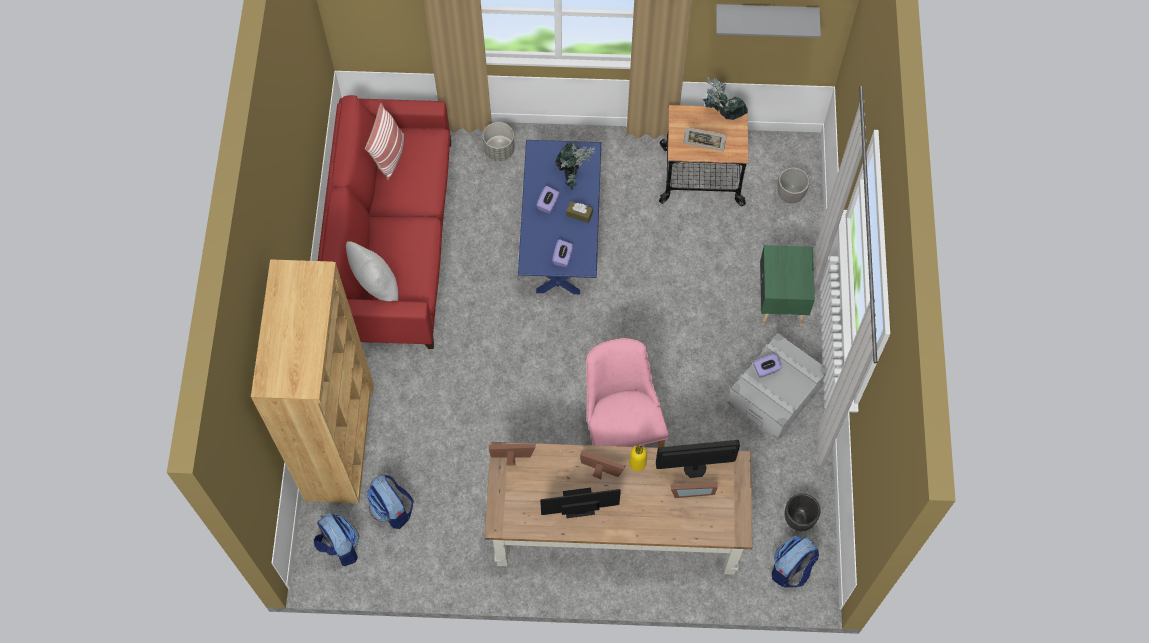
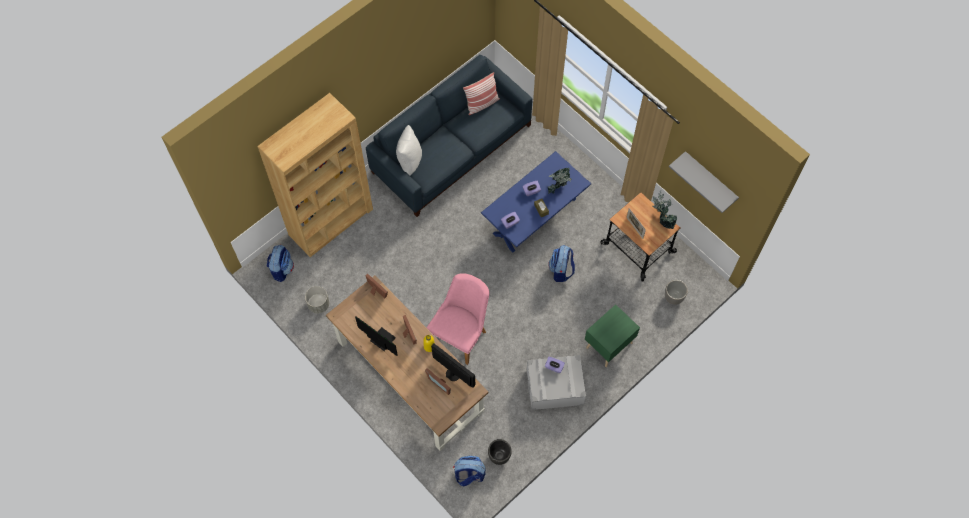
camera: 45 degrees right, 0 degrees up
red sofa [318,95,451,349] -> blue sofa [366,55,532,217]
backpack [367,475,414,529] -> backpack moved to [548,245,575,282]
grey planter [483,122,515,161] -> grey planter moved to [305,286,329,313]

